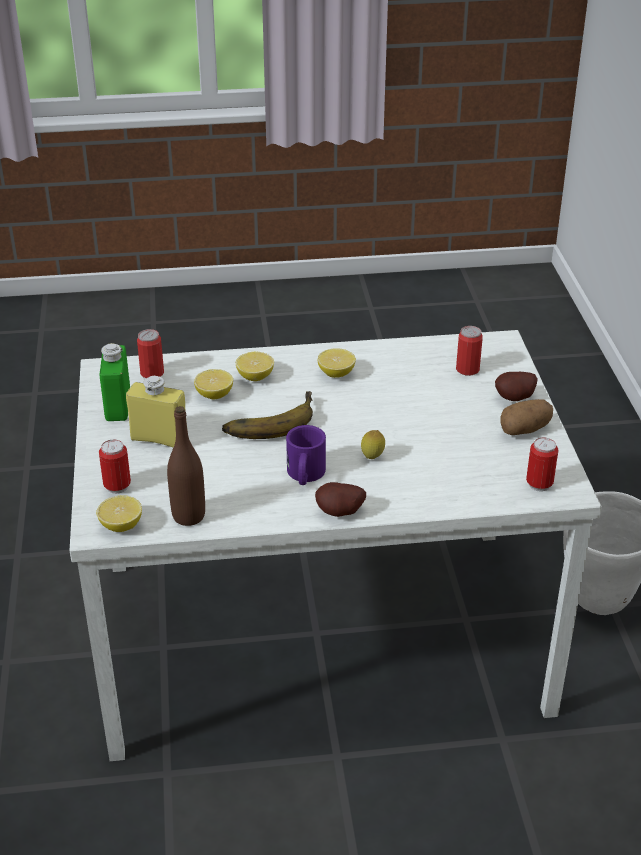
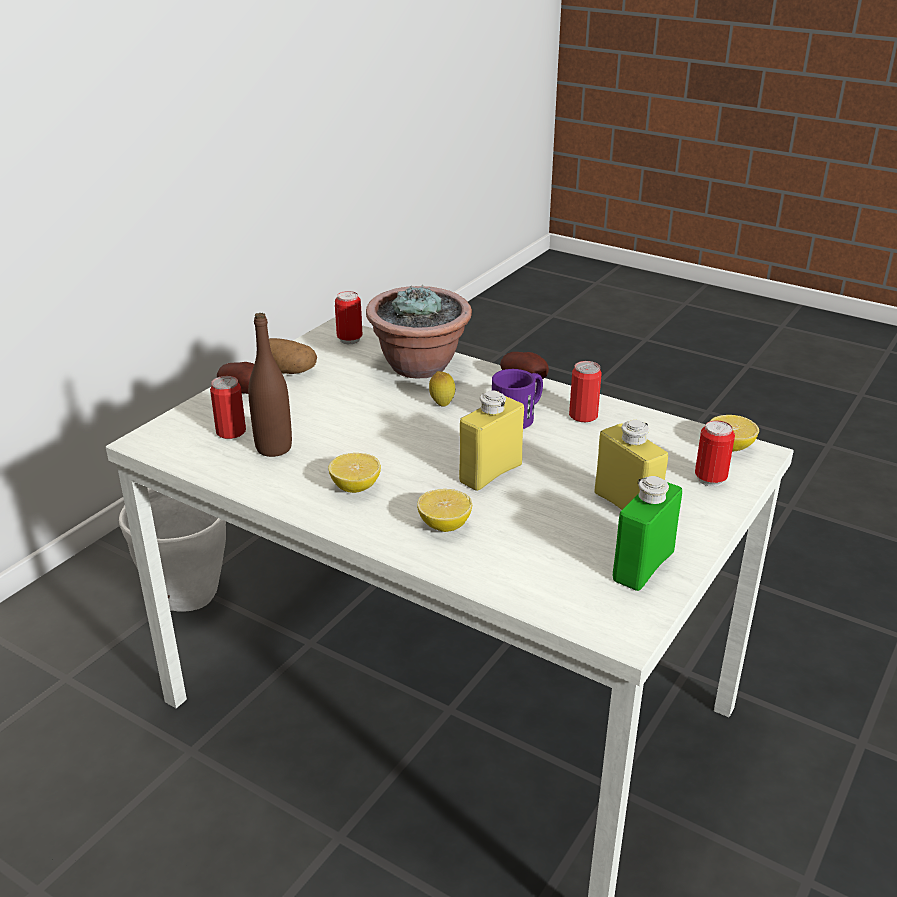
camera: 140 degrees left, 5 degrees down
can [137,329,164,378] -> can moved to [569,361,602,422]
brown bottle [167,406,205,526] -> brown bottle moved to [248,313,292,457]
lemon [194,369,233,399] -> none
banana [222,391,313,439] -> yellow bottle [459,390,524,491]
none -> potted plant [366,285,472,379]

